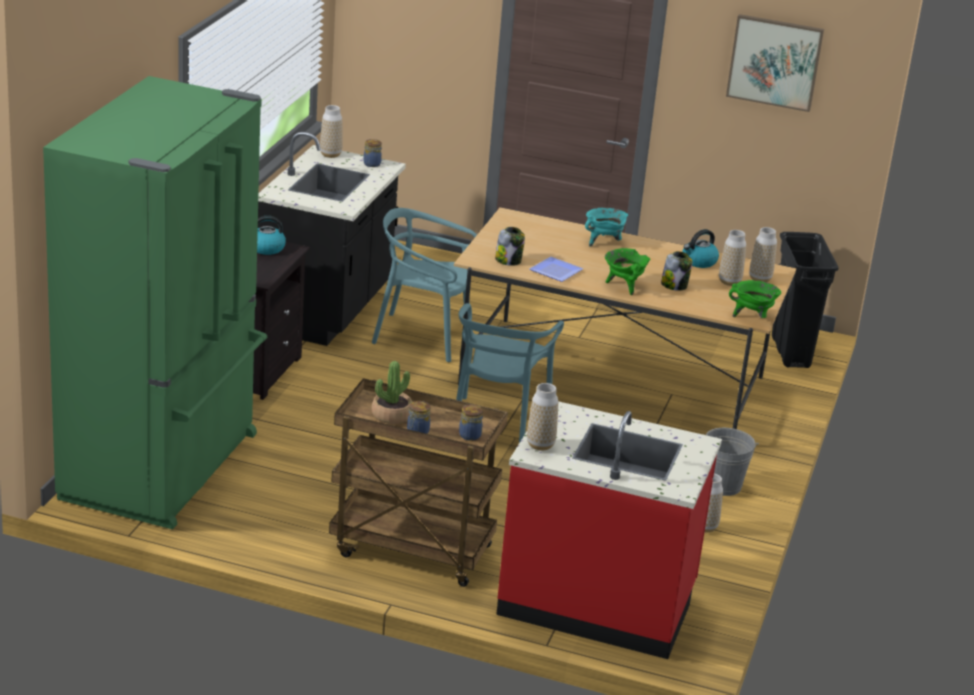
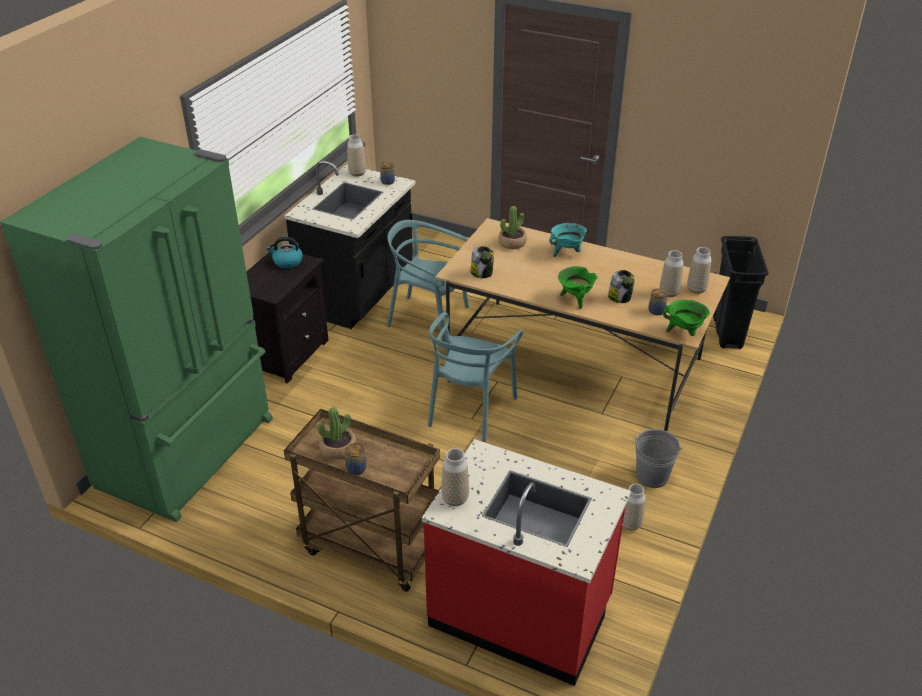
camera: 10 degrees right, 10 degrees up
jar [459,405,483,441] -> jar moved to [649,289,667,315]
plate [529,257,583,282] -> none
kettle [682,229,719,268] -> none
picture [726,14,824,112] -> none
none -> potted plant [498,206,527,249]

